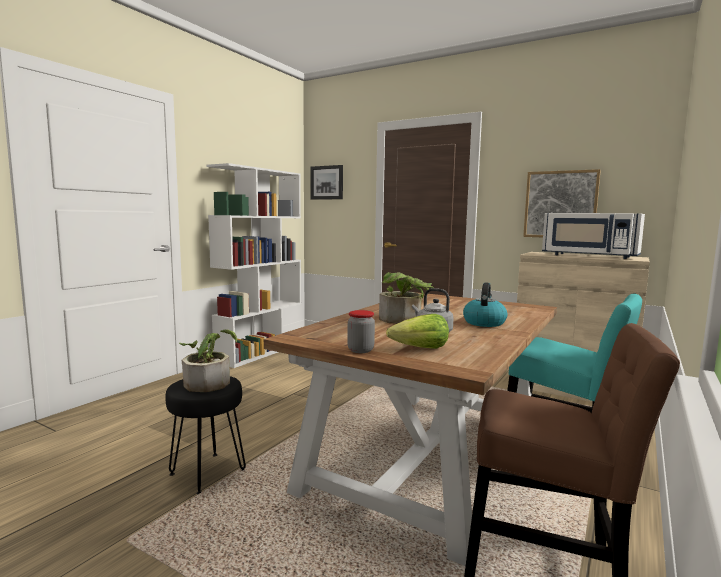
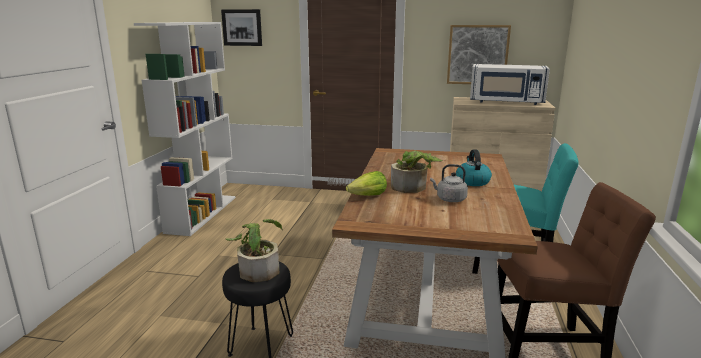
camera: 20 degrees left, 10 degrees up
jar [347,310,375,353] -> none
lettuce [386,314,449,349] -> lettuce moved to [346,171,387,196]

